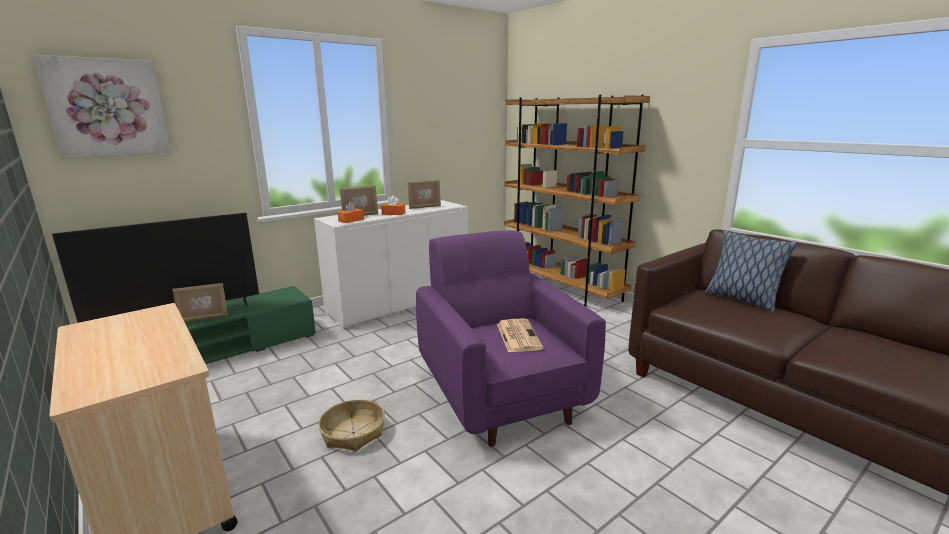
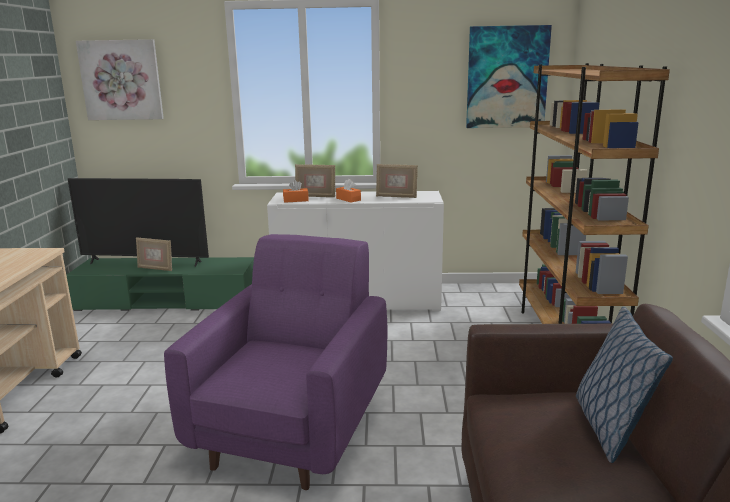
camera: 40 degrees right, 0 degrees up
basket [318,400,385,452] -> none
newspaper [497,319,544,353] -> none
none -> picture [466,25,552,128]

